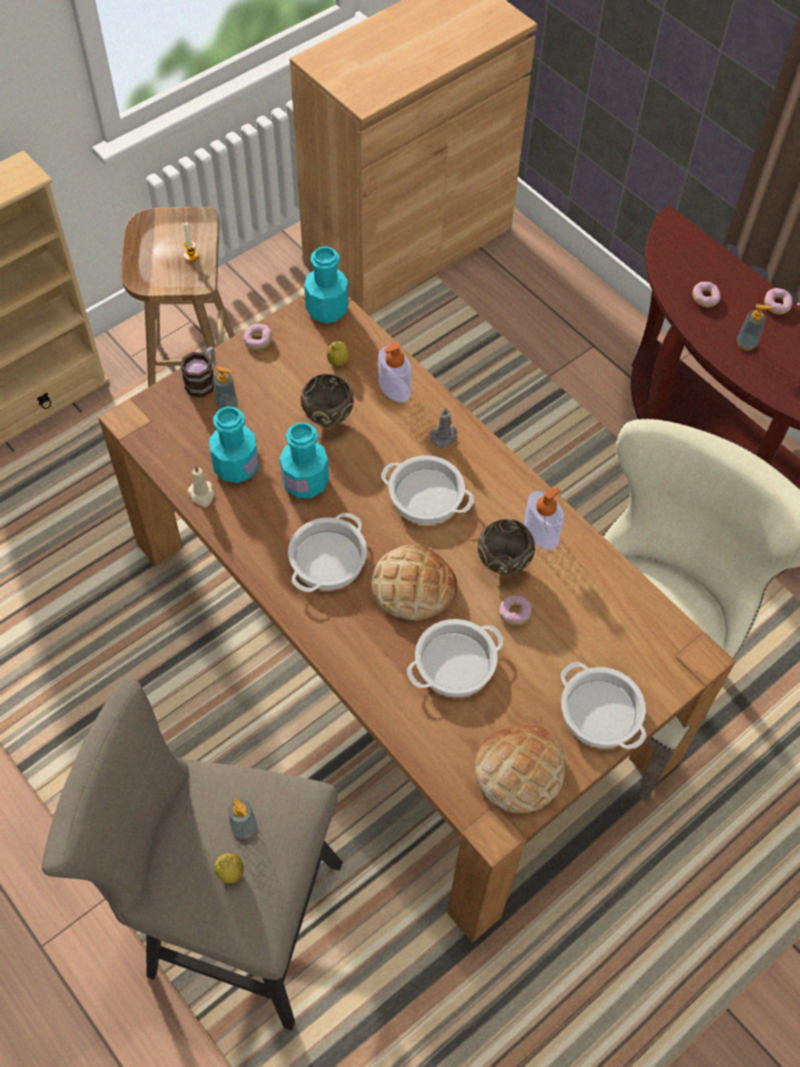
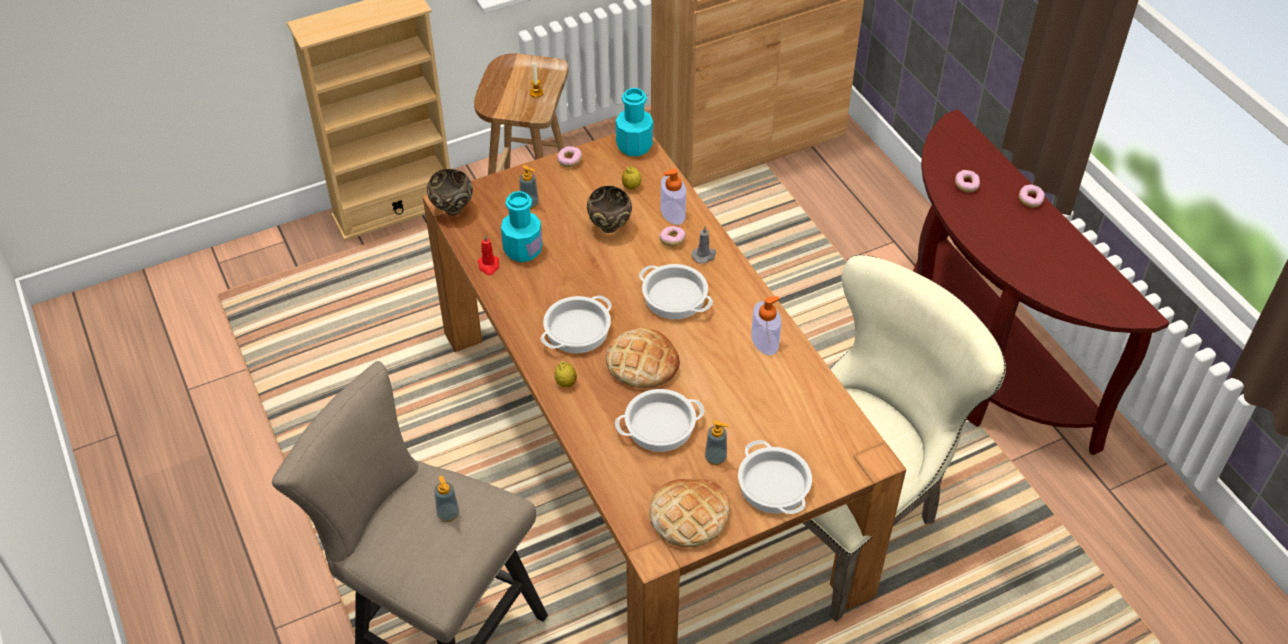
camera: 15 degrees right, 10 degrees down
mug [180,347,216,397] -> none
beige candle [187,465,214,507] -> red candle [477,235,499,275]
lemon [214,853,244,883] -> lemon moved to [554,361,577,387]
turquoise bottle [280,423,329,498] -> none
brown bowl [477,519,535,574] -> brown bowl moved to [427,169,473,216]
donut [499,595,532,625] -> donut moved to [659,226,686,247]
soap dispenser [737,304,772,350] -> soap dispenser moved to [705,420,729,465]

